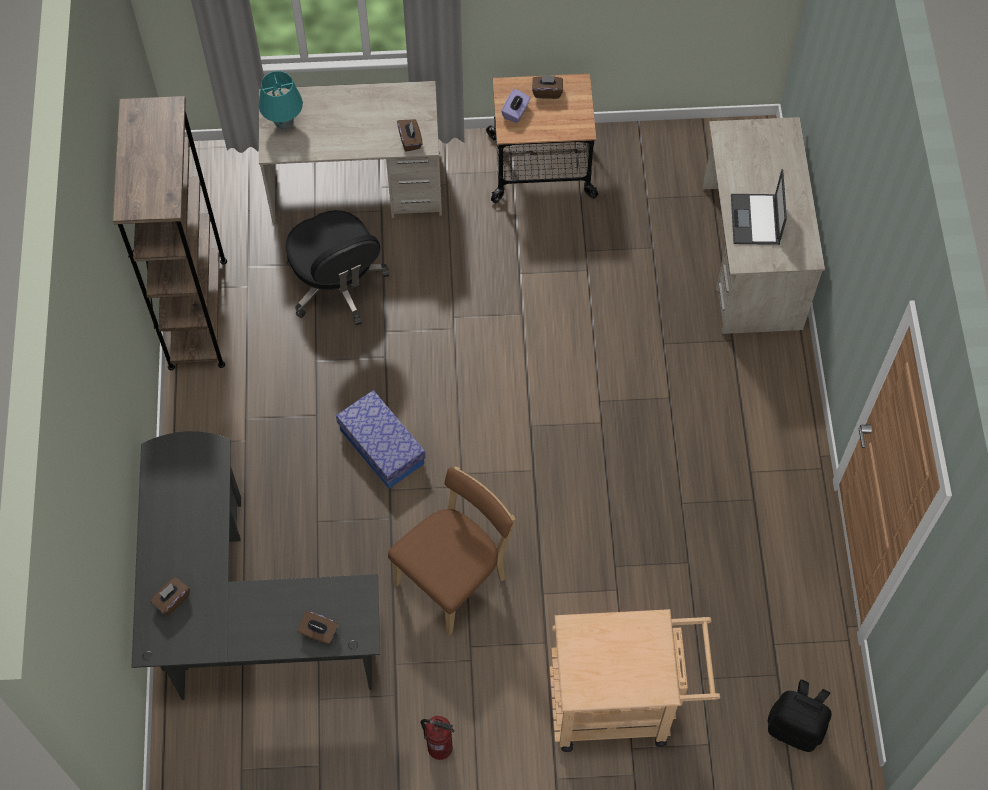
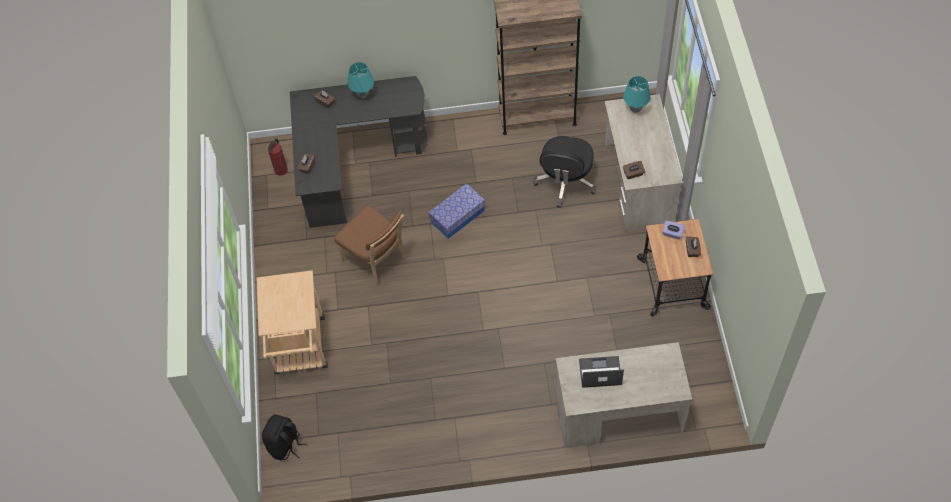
camera: 90 degrees right, 5 degrees down
black office chair [286,210,389,325] -> black office chair turned 45 degrees counterclockwise [533,136,596,208]
fire extinguisher [421,716,454,760] -> fire extinguisher moved to [268,139,288,176]
none -> turquoise table lamp [348,62,374,98]

